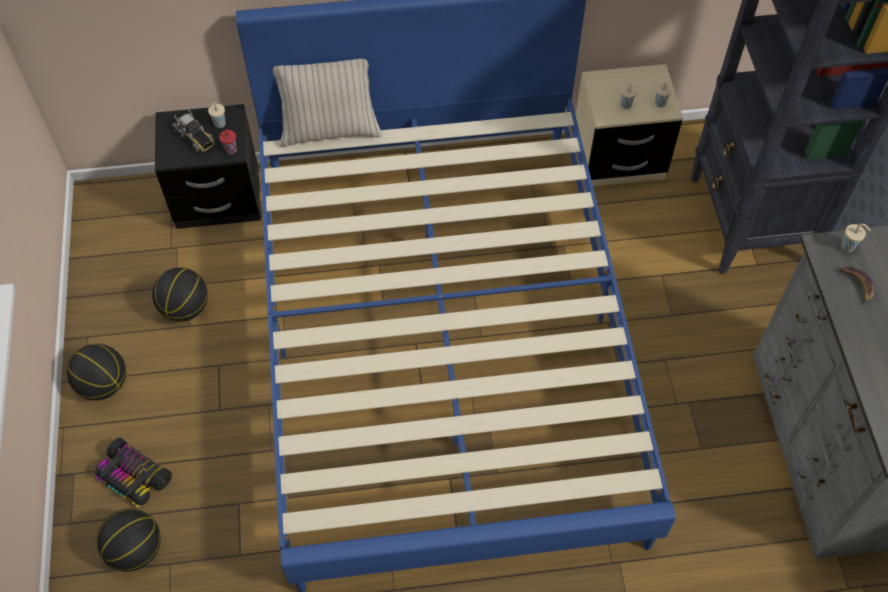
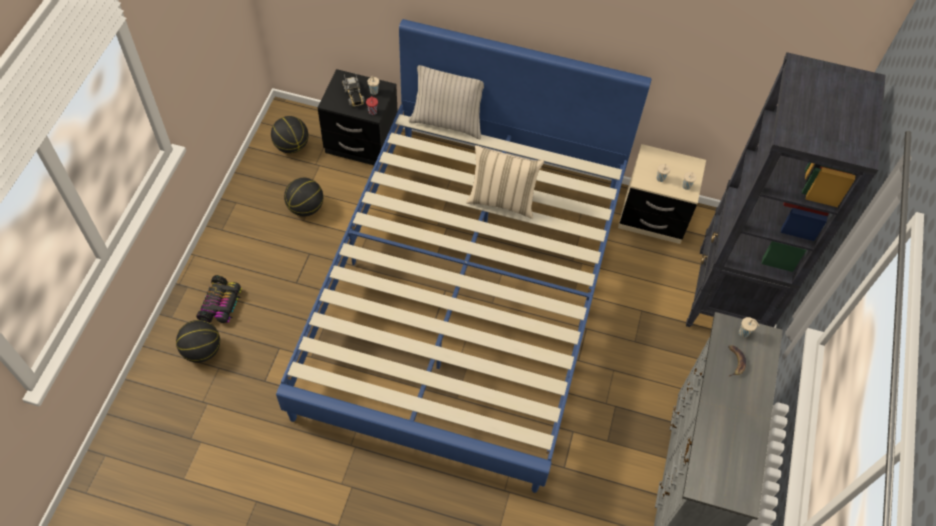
camera: 20 degrees right, 0 degrees up
basketball [67,344,126,401] -> basketball moved to [271,116,308,154]
toy car [95,438,172,507] -> toy car turned 135 degrees counterclockwise [196,275,242,323]
none -> beige pillow [466,145,544,219]

